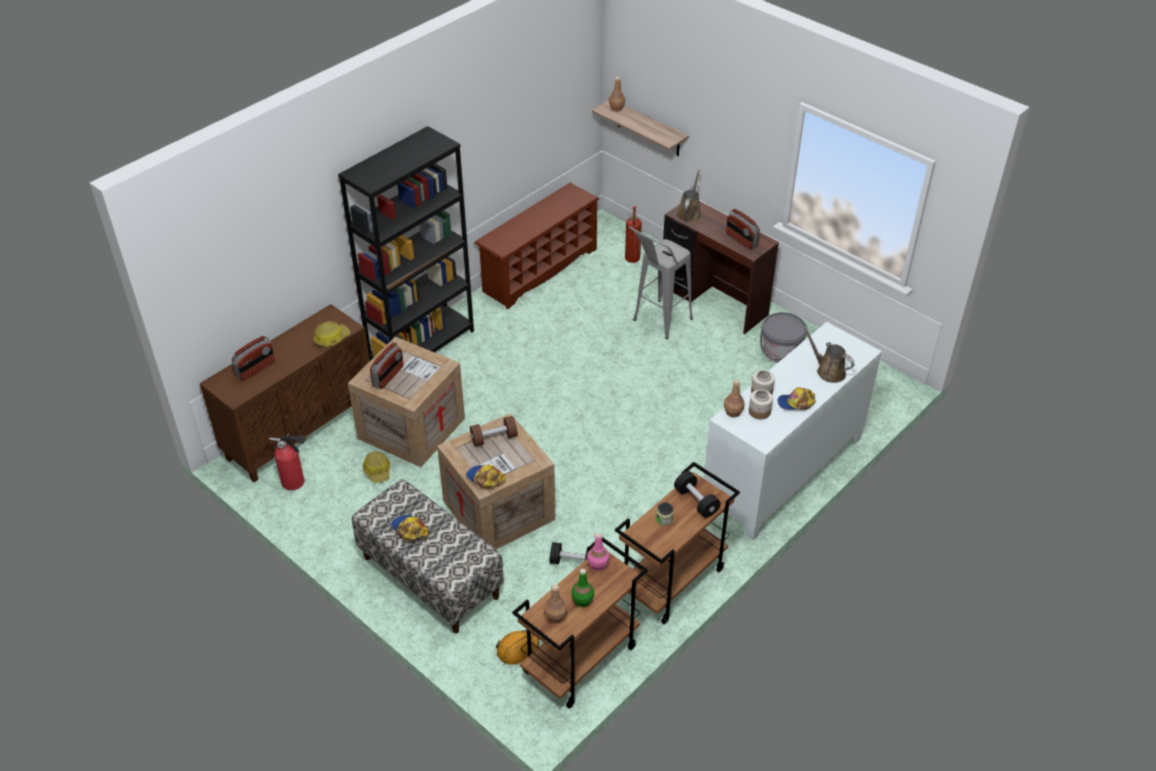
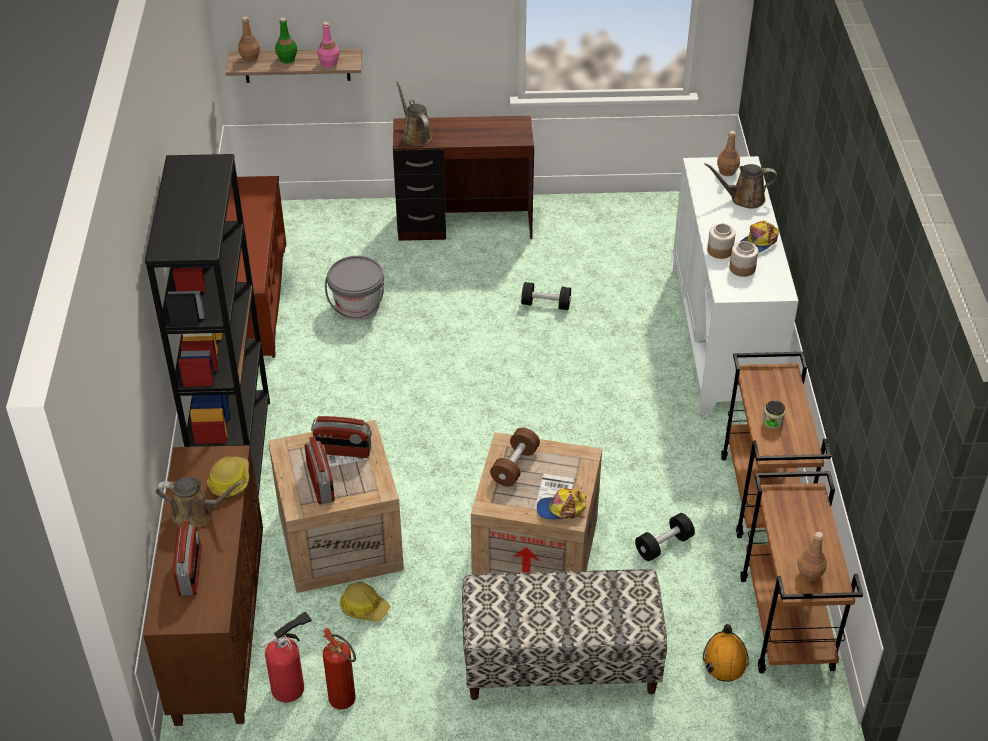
camera: 45 degrees left, 0 degrees up
cap [392,515,428,541] -> none
green bottle [571,569,594,607] -> green bottle moved to [275,18,297,63]
pink bottle [587,533,609,571] -> pink bottle moved to [318,22,339,68]
fire extinguisher [625,206,642,263] -> fire extinguisher moved to [323,628,356,709]
grey stool [629,226,693,339] -> none
black dumbbell [674,471,721,518] -> black dumbbell moved to [521,282,571,310]
brown bottle [724,379,745,418] -> brown bottle moved to [717,131,740,176]
radio [726,209,760,250] -> radio moved to [311,416,372,458]
grey bucket [760,312,807,363] -> grey bucket moved to [325,256,384,320]
none -> brown watering can [156,477,244,528]

